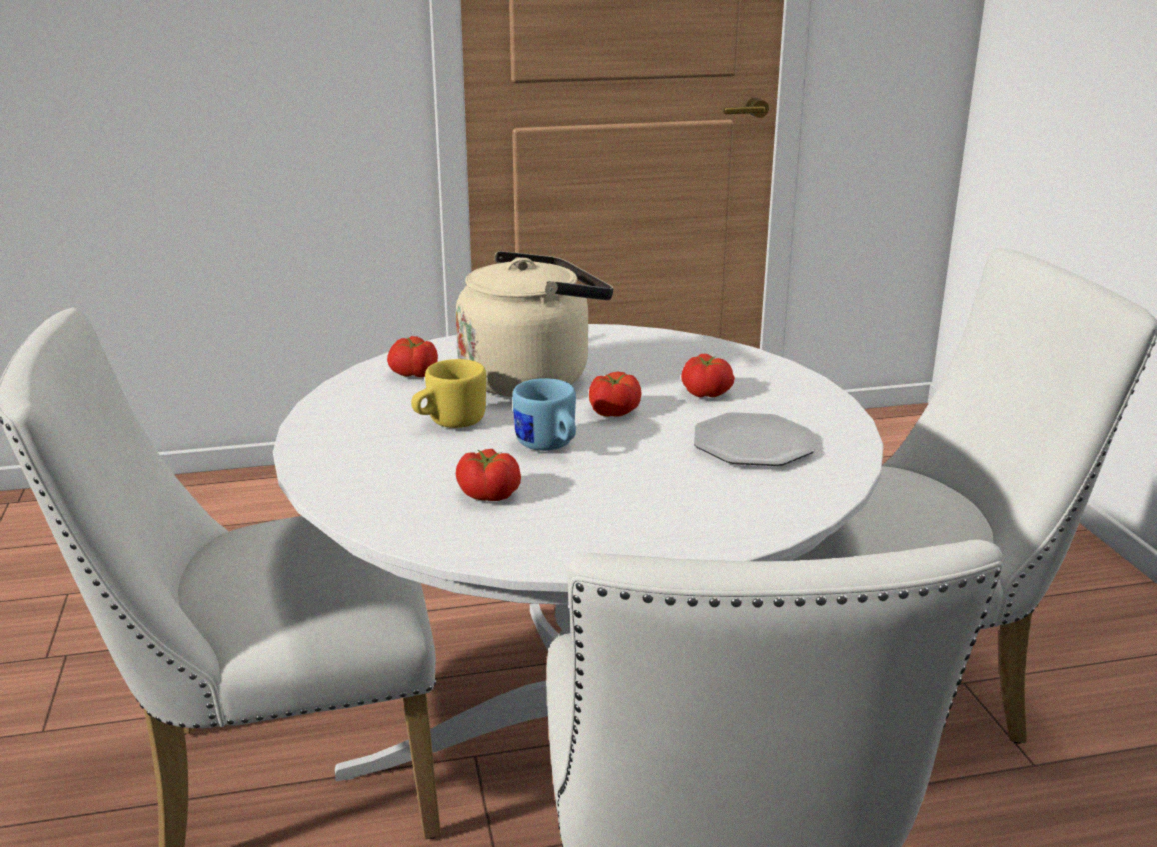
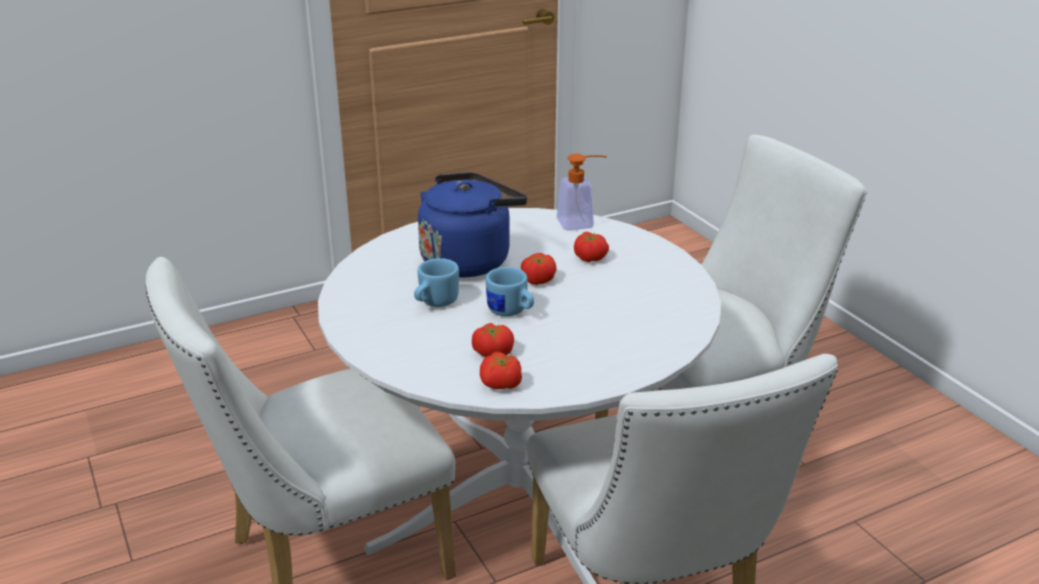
camera: 15 degrees left, 5 degrees up
tomato [387,336,438,378] -> tomato moved to [480,352,522,389]
yellow mug [411,359,486,428] -> blue mug [414,258,459,307]
beige kettle [456,251,613,397] -> blue kettle [418,172,528,278]
plate [694,412,815,466] -> none
none -> soap dispenser [556,153,607,230]

